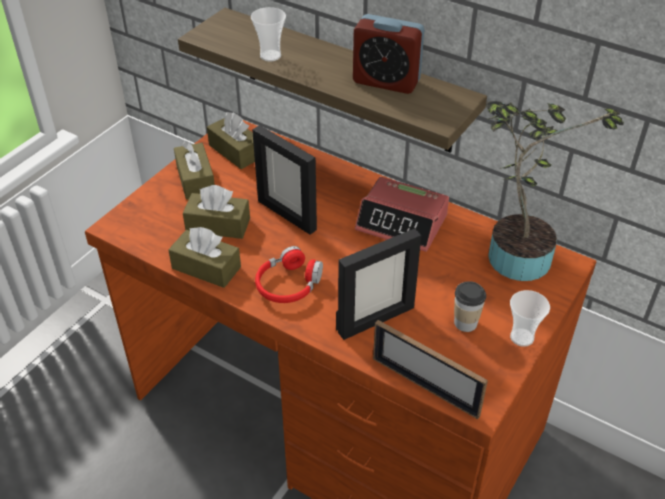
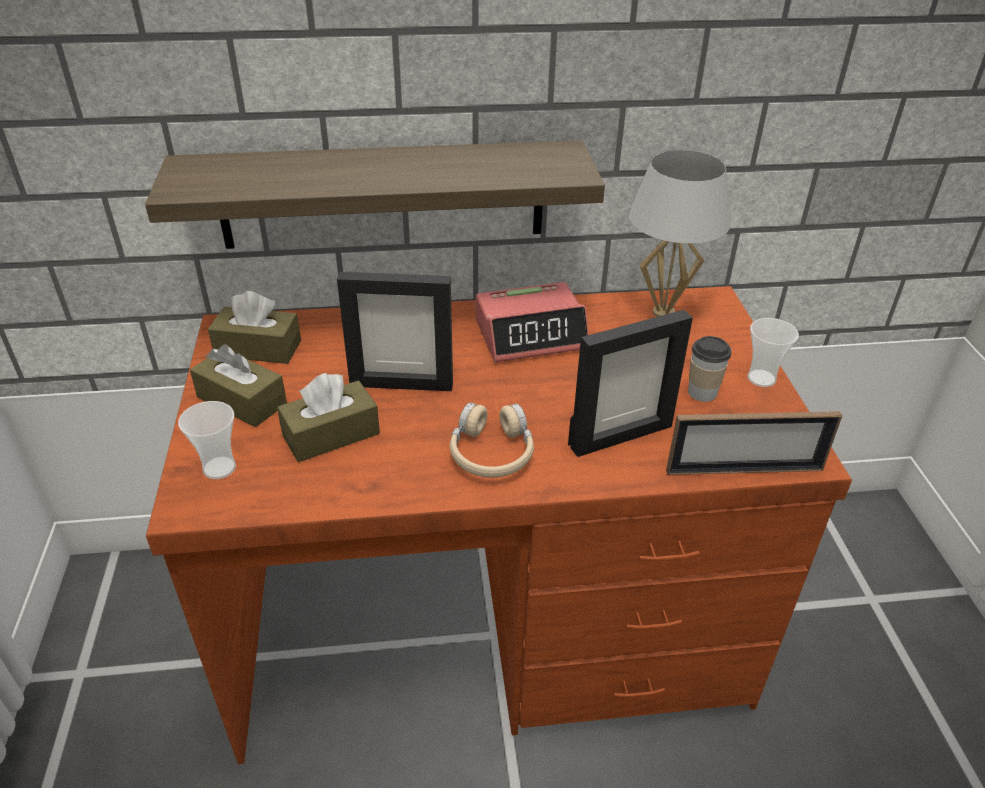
camera: 40 degrees left, 5 degrees down
brown tissue box [168,227,241,288] -> none
cup [251,7,286,62] -> cup moved to [178,401,236,479]
red headphones [255,246,323,303] -> beige headphones [450,403,534,478]
picture frame [336,228,421,340] -> picture frame turned 45 degrees clockwise [568,310,693,457]
alarm clock [353,14,425,94] -> none
potted plant [486,101,624,281] -> white table lamp [629,150,731,317]

